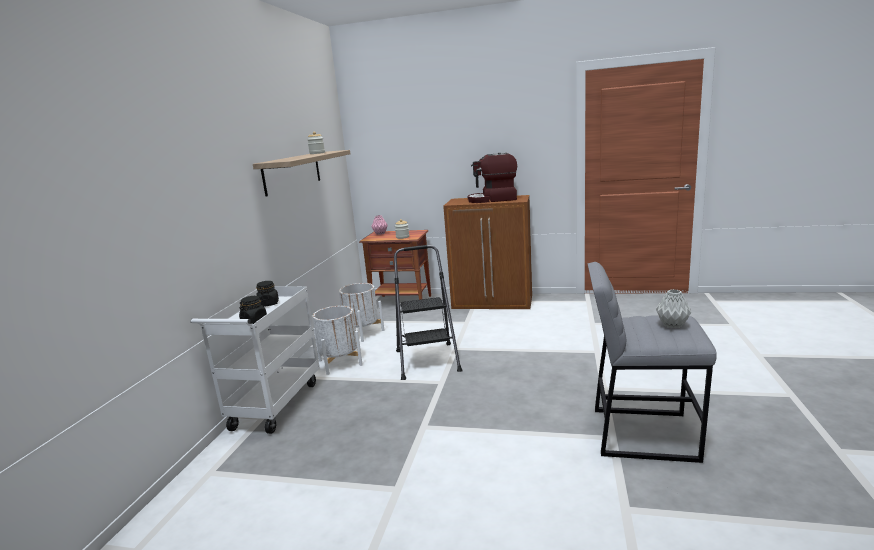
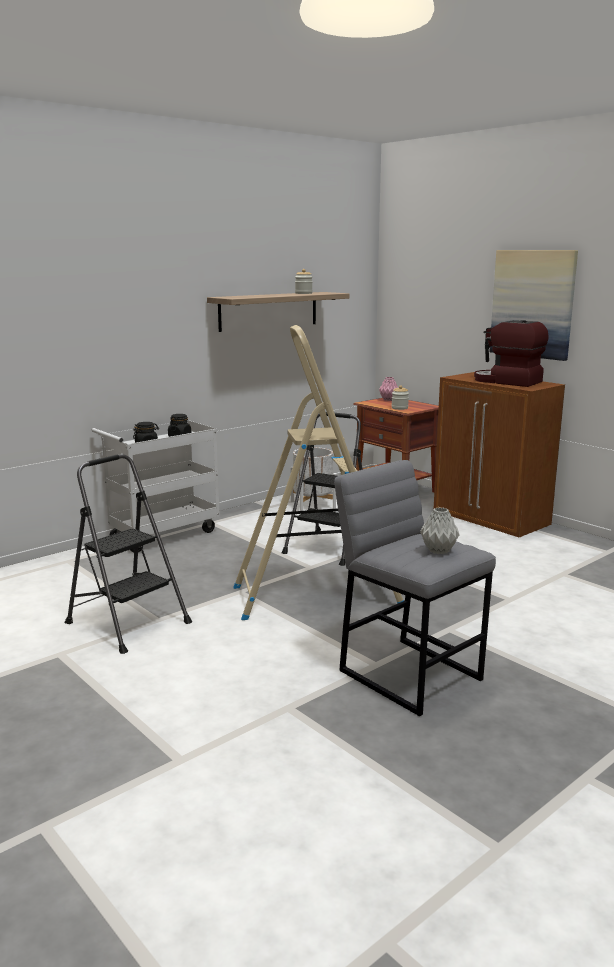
camera: 35 degrees right, 0 degrees up
white planter [313,306,363,375] -> none
none -> black step ladder [65,454,192,654]
none -> beige step ladder [233,325,404,620]
none -> picture [490,250,578,361]

